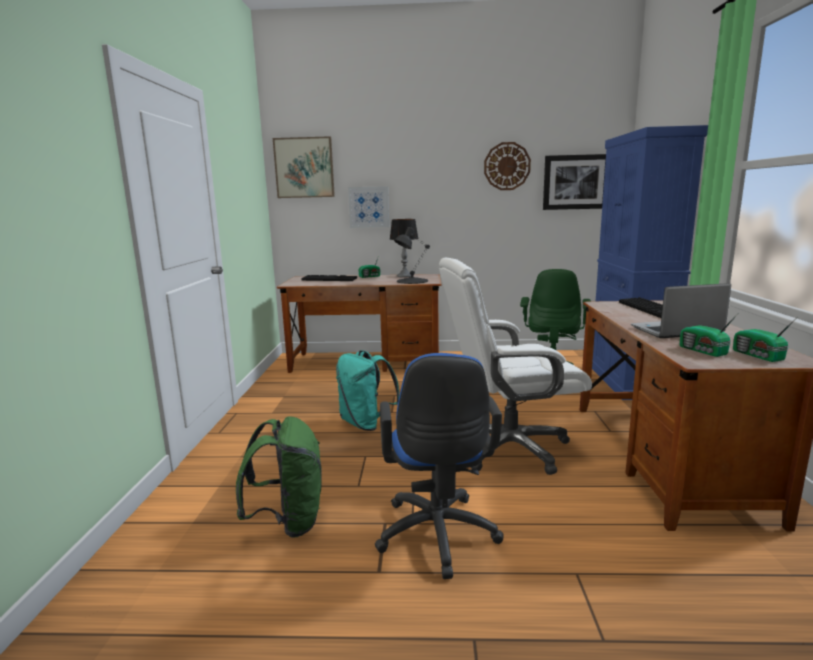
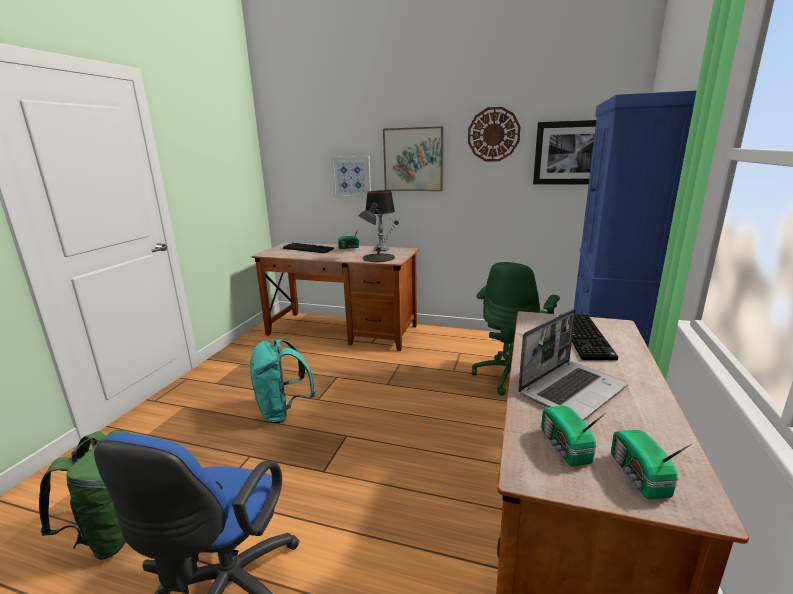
camera: 15 degrees right, 5 degrees up
picture [273,136,335,198] -> picture moved to [383,126,444,191]
white office chair [439,257,592,475] -> none
laptop [631,283,731,338] -> laptop turned 135 degrees clockwise [518,309,628,420]

